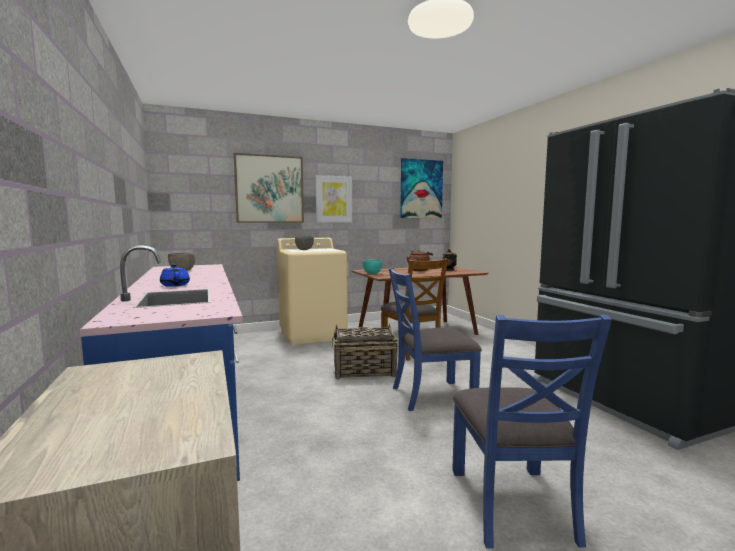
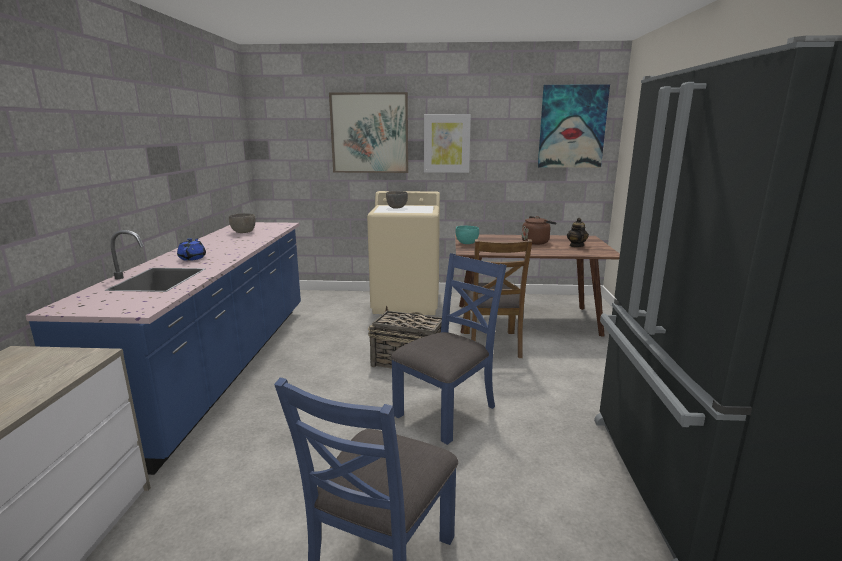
camera: 25 degrees right, 10 degrees up
blue chair [389,267,482,411] -> blue chair turned 120 degrees clockwise [391,253,507,445]

